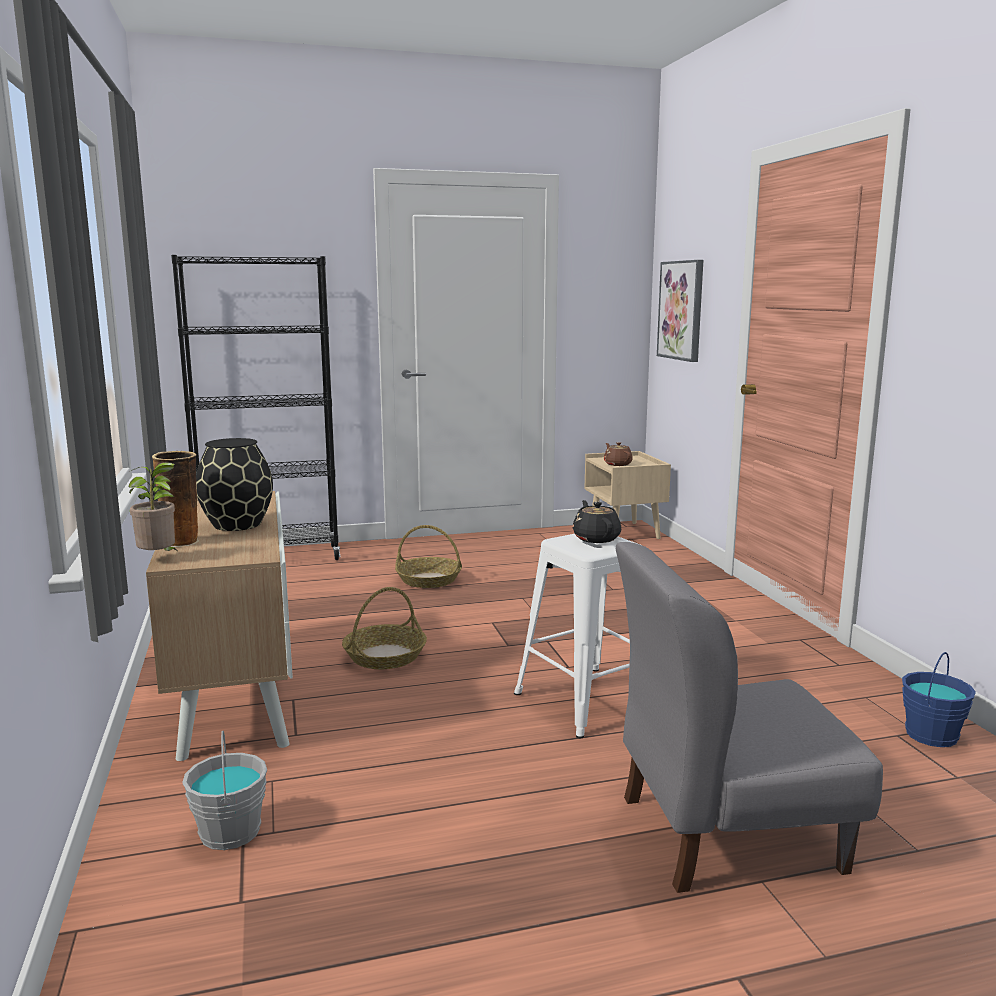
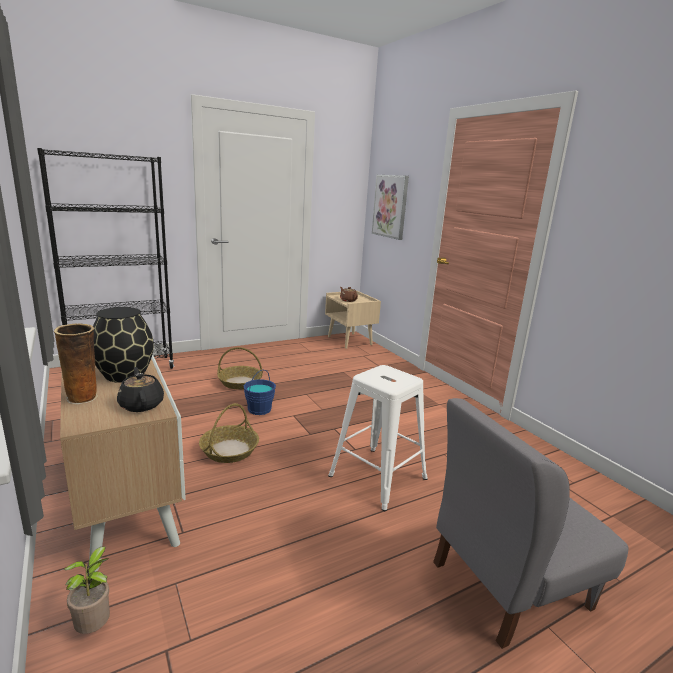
camera: 15 degrees left, 5 degrees up
potted plant [128,462,176,551] -> potted plant moved to [64,546,110,634]
grey bucket [182,731,267,850] -> none
black teapot [572,500,621,543] -> black teapot moved to [117,367,164,412]
blue bucket [902,652,976,747] -> blue bucket moved to [243,370,276,415]

